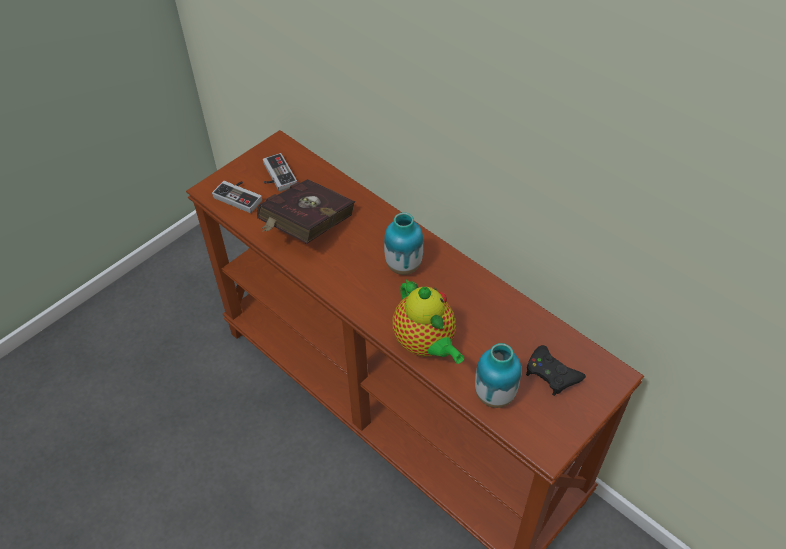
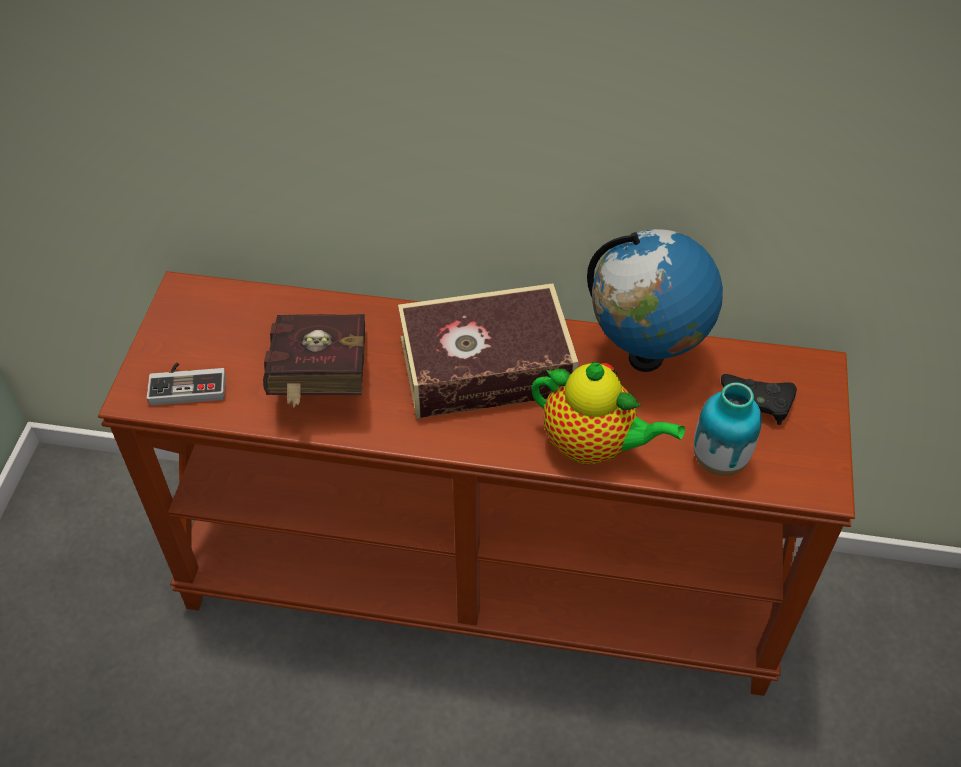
camera: 35 degrees left, 0 degrees up
game controller [263,153,297,192] -> none
vase [384,212,423,275] -> book [398,283,578,419]
none -> globe [587,229,723,372]

